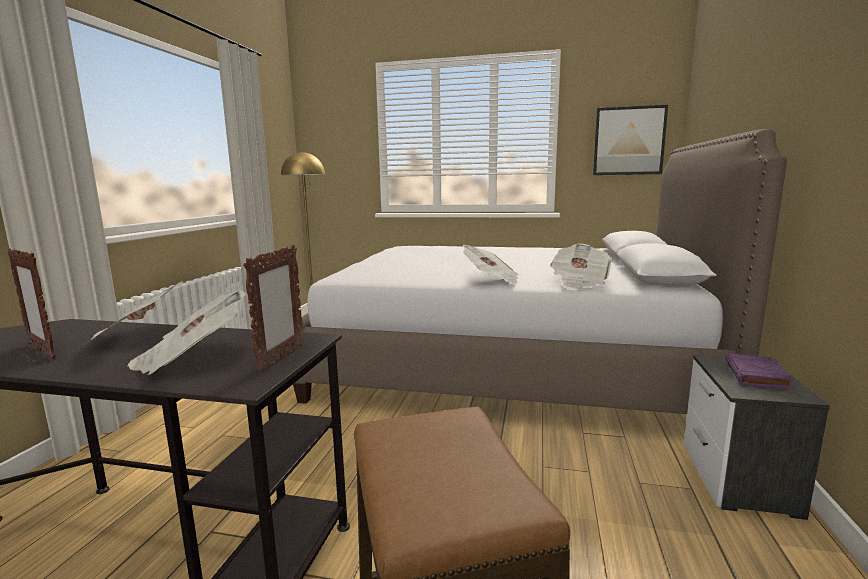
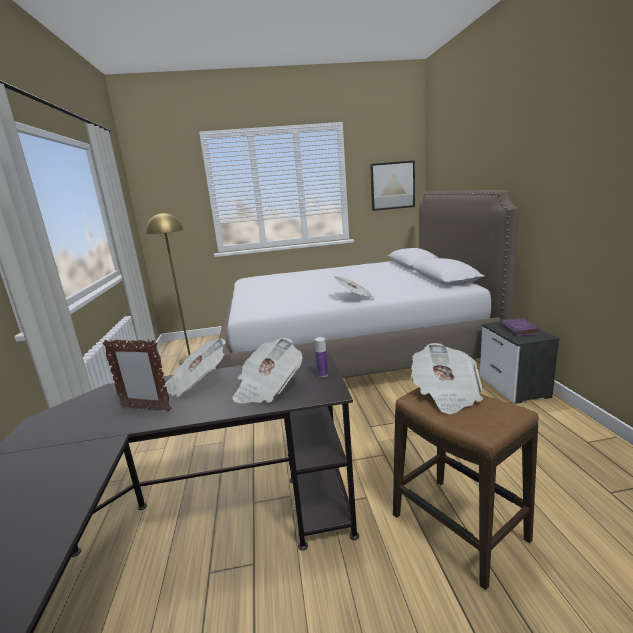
camera: 20 degrees left, 5 degrees up
picture frame [243,245,304,373] -> bottle [315,337,328,377]
newspaper [550,244,613,289] -> newspaper moved to [411,343,483,414]

